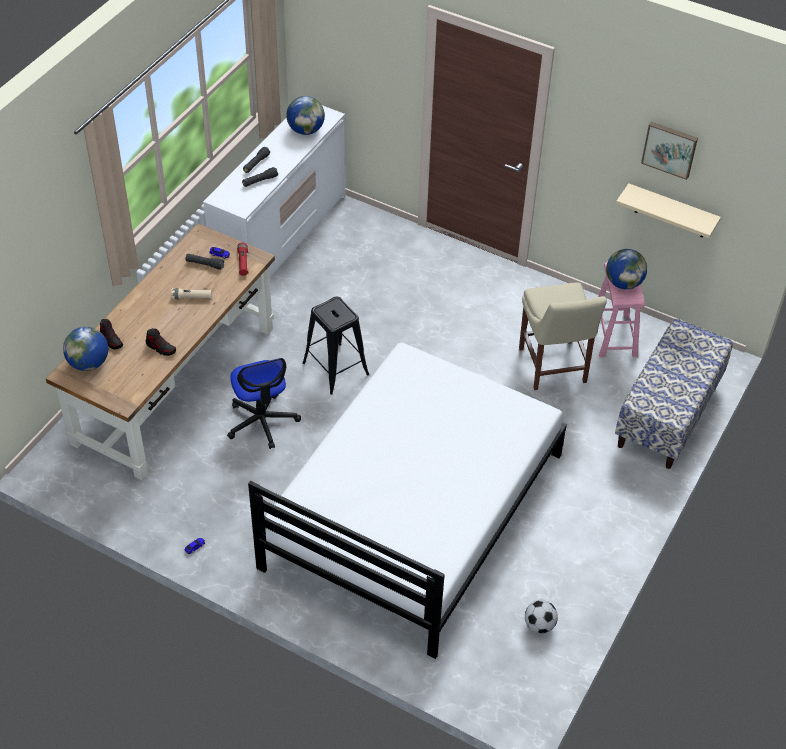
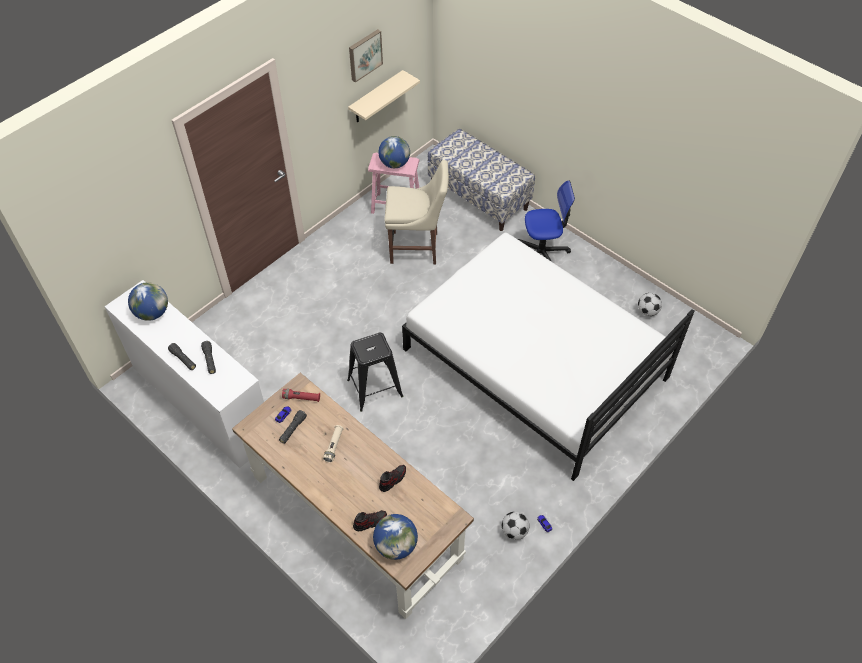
camera: 75 degrees left, 5 degrees up
office chair [227,358,301,449] -> office chair moved to [518,180,575,262]
none -> football [502,511,529,540]

